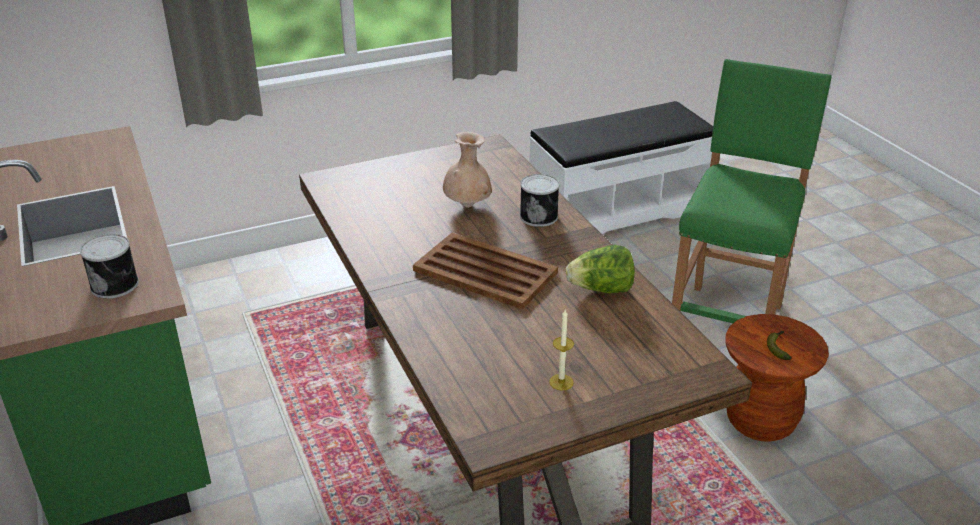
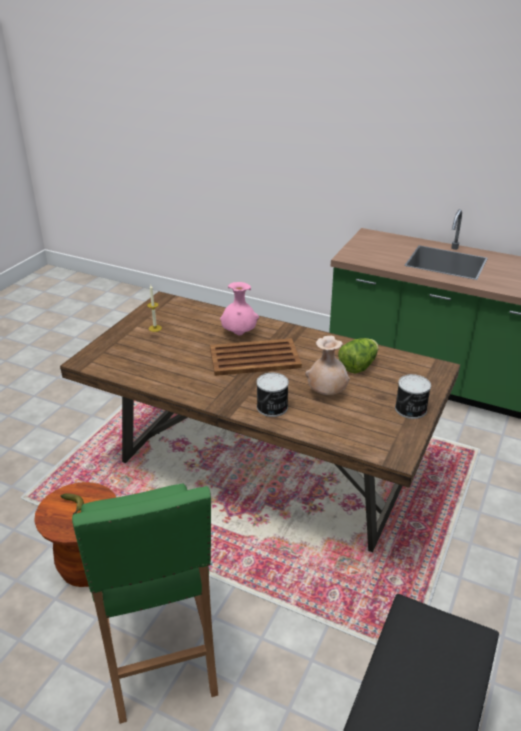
camera: 140 degrees right, 0 degrees up
can [80,234,139,299] -> can moved to [395,374,431,419]
lettuce [566,245,635,293] -> lettuce moved to [338,338,379,374]
none -> pink vase [220,282,259,336]

